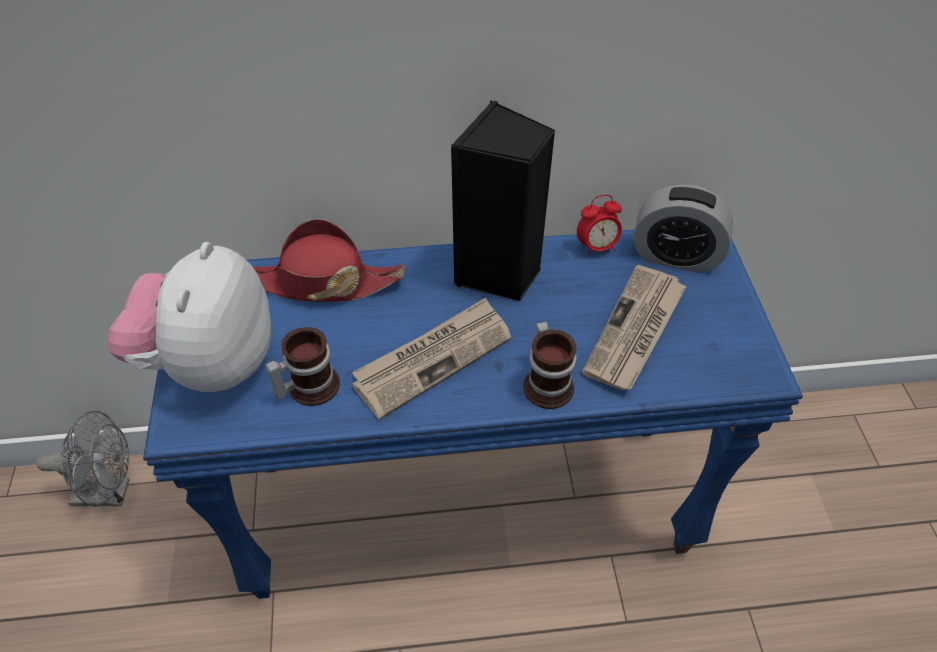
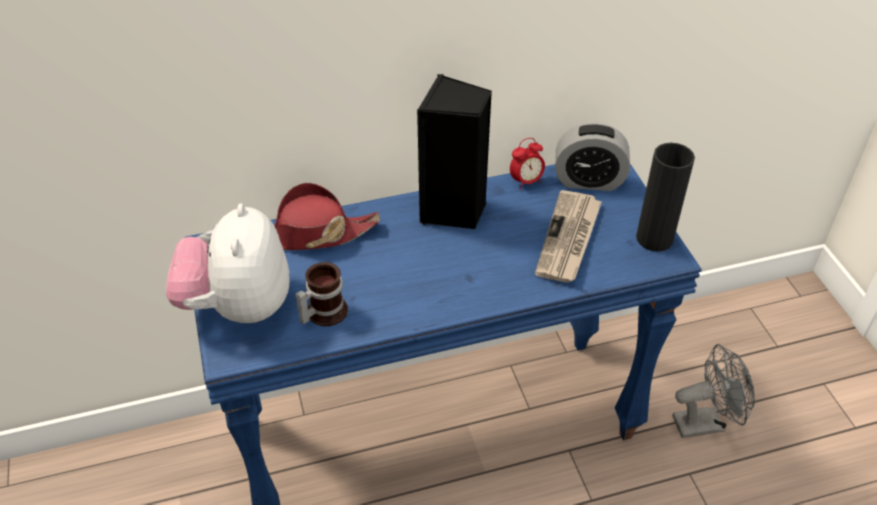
camera: 10 degrees left, 5 degrees down
grey fan [36,410,130,506] -> grey fan moved to [672,344,755,438]
newspaper [352,297,511,420] -> none
mug [523,322,577,409] -> none
none -> black vase [636,143,695,251]

